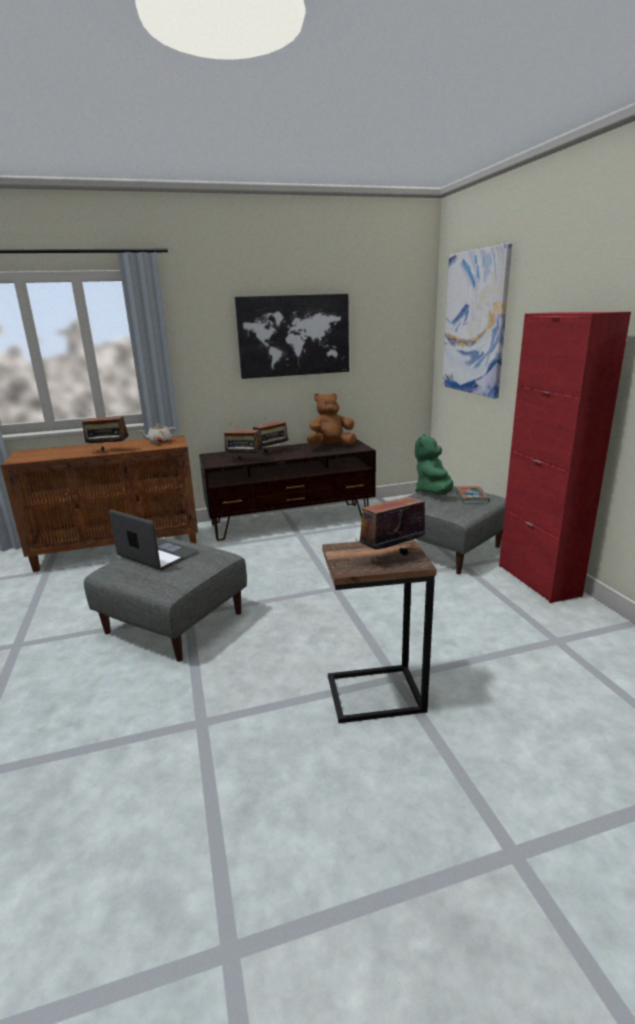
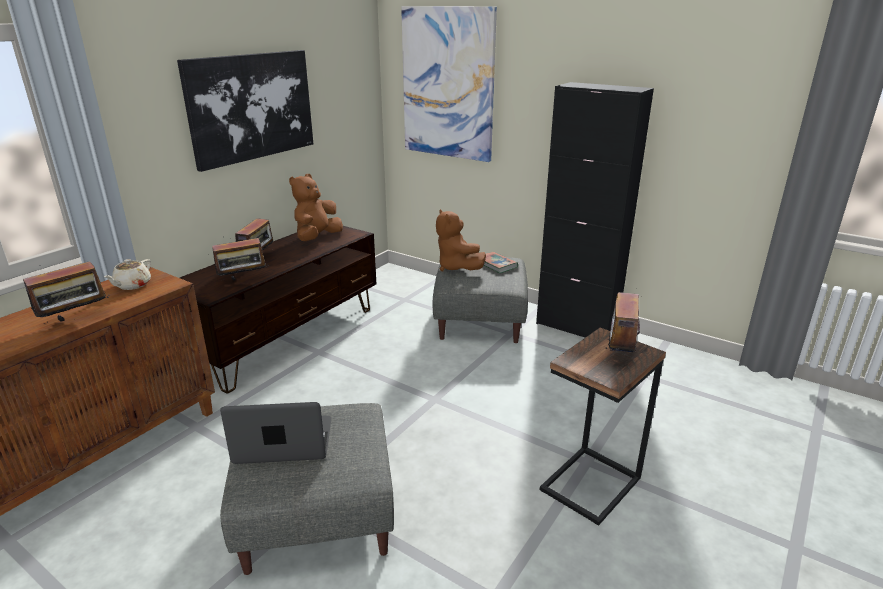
camera: 40 degrees left, 5 degrees up
green plush toy [415,434,453,495] -> brown plush toy [436,209,486,271]
red cabinet [499,312,631,603] -> black cabinet [536,82,654,338]

